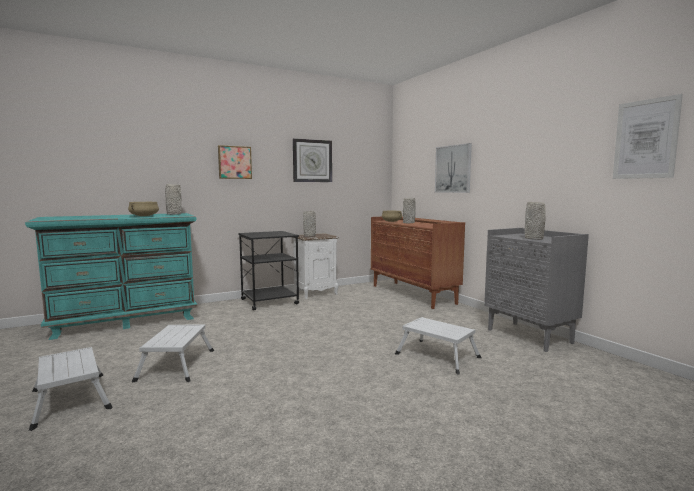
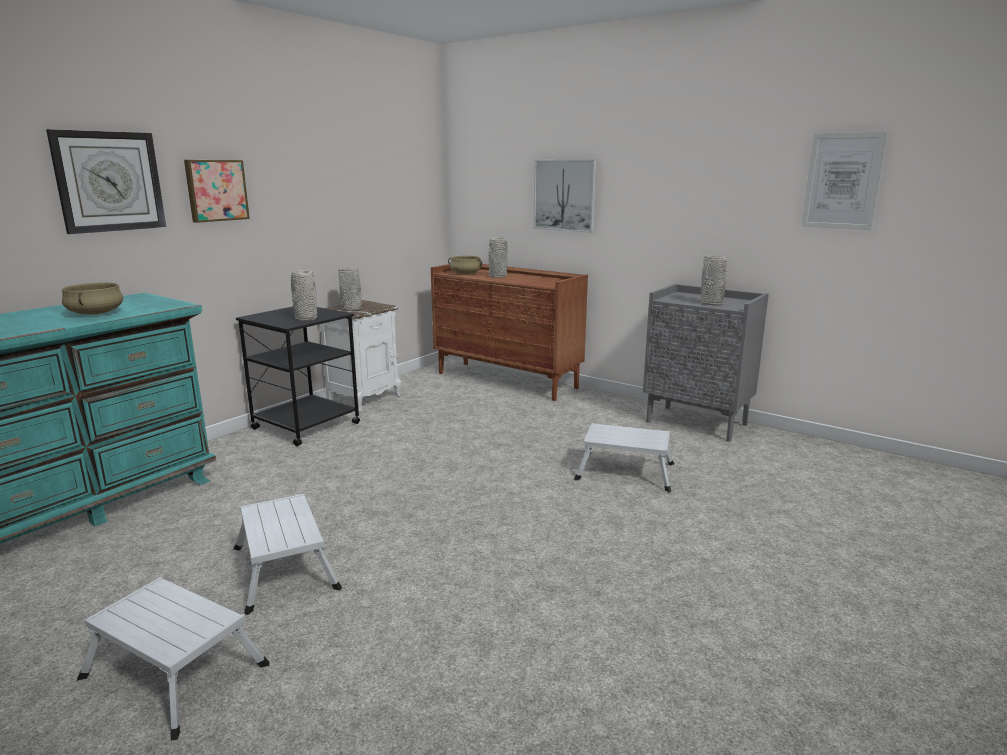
camera: 25 degrees left, 10 degrees up
grey vase [165,184,182,215] -> grey vase moved to [291,270,317,321]
wall clock [293,138,332,182] -> wall clock moved to [46,129,166,234]

